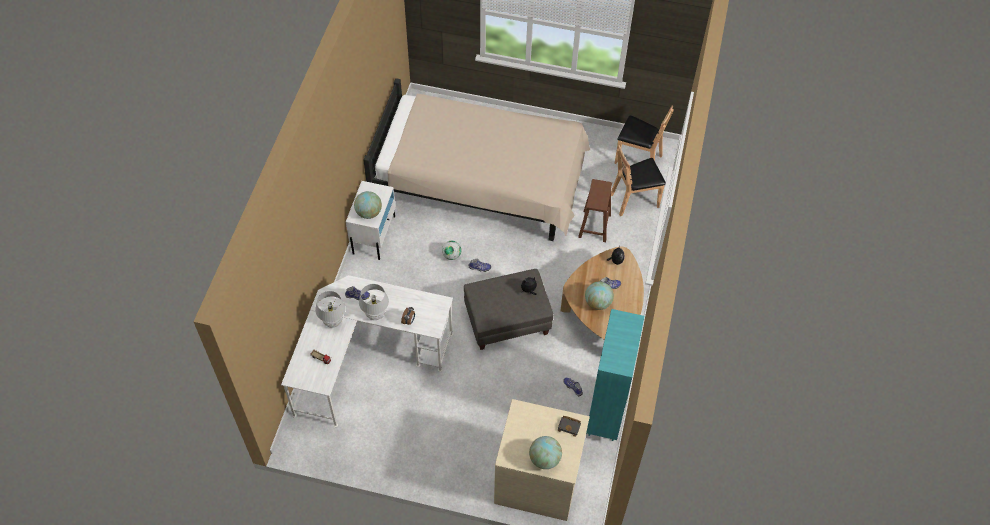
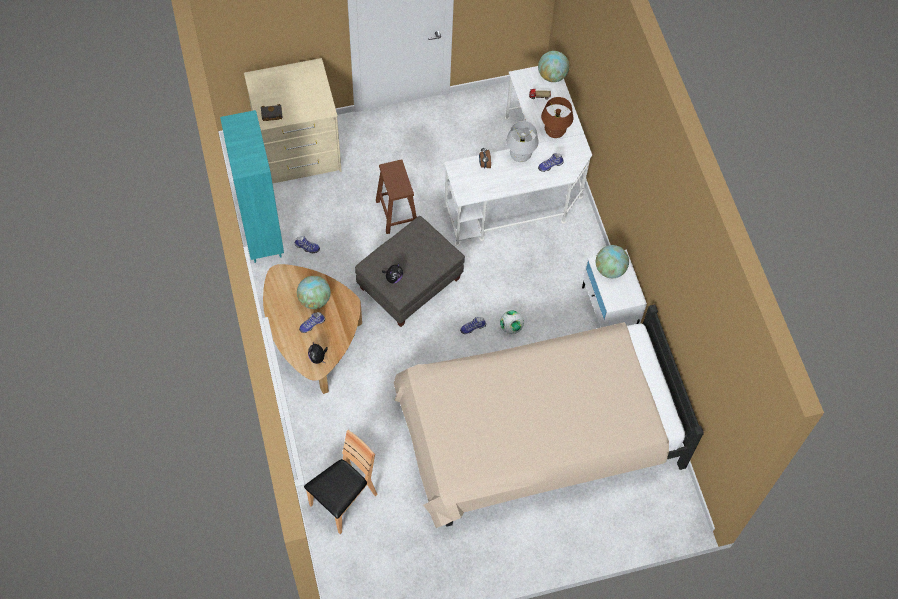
camera: 150 degrees right, 5 degrees up
white table lamp [315,291,346,328] -> brown table lamp [541,97,573,138]
globe [529,436,562,469] -> globe moved to [538,51,569,82]
brown stool [578,179,612,242] -> brown stool moved to [376,159,417,234]
brown chair [615,105,674,164] -> none

